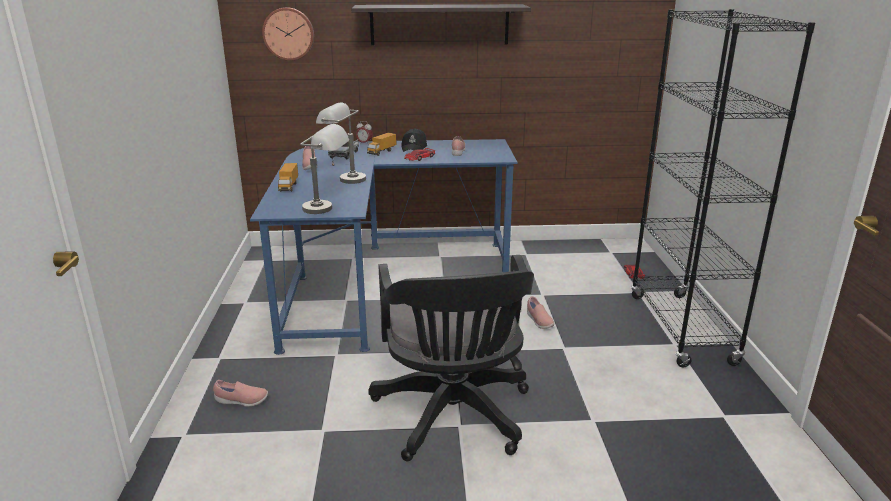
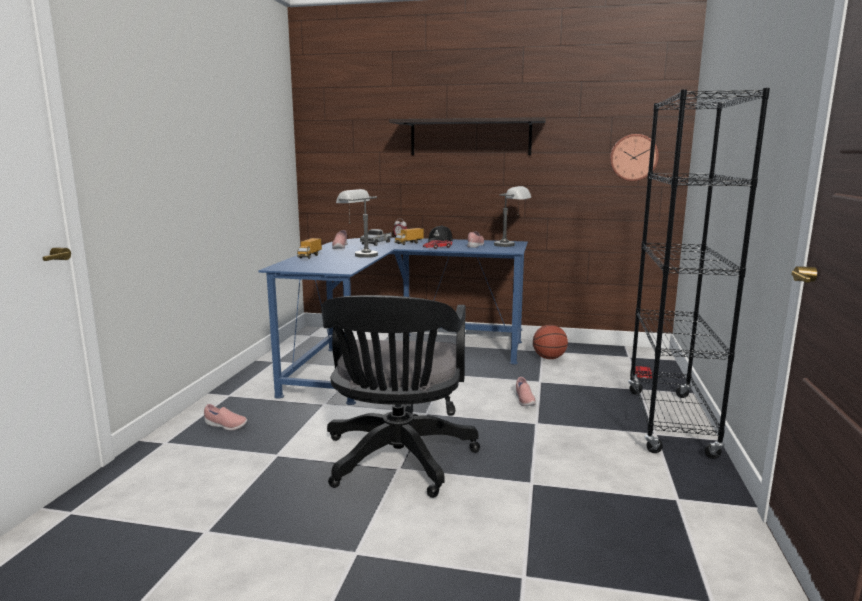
camera: 15 degrees right, 10 degrees down
wall clock [262,7,314,61] -> wall clock moved to [610,134,659,181]
grey table lamp [300,124,349,214] -> grey table lamp moved to [494,186,531,247]
none -> basketball [533,325,568,359]

